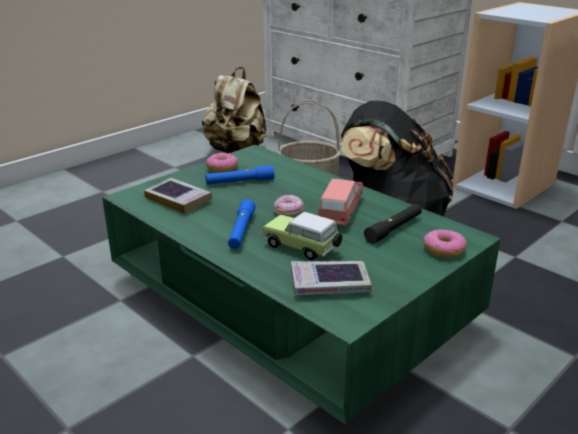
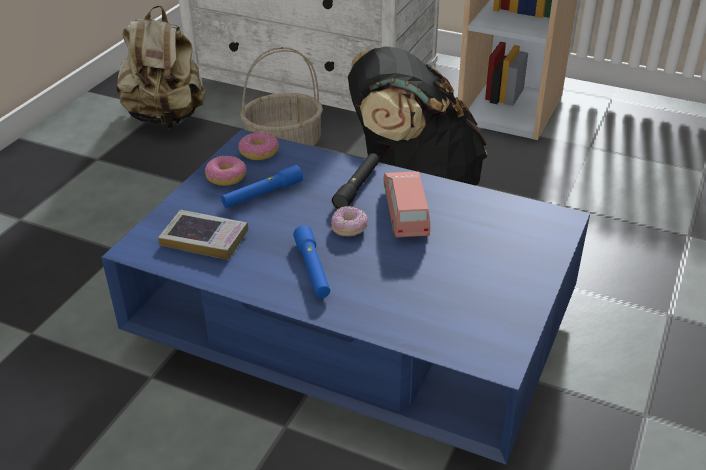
camera: 20 degrees left, 10 degrees up
green coffee table [102,145,501,425] -> blue coffee table [101,129,590,465]
toy car [263,212,342,260] -> none
book [291,261,371,295] -> none
black flashlight [364,204,422,244] -> black flashlight moved to [332,153,379,209]
donut [423,230,467,258] -> donut moved to [238,132,279,160]

